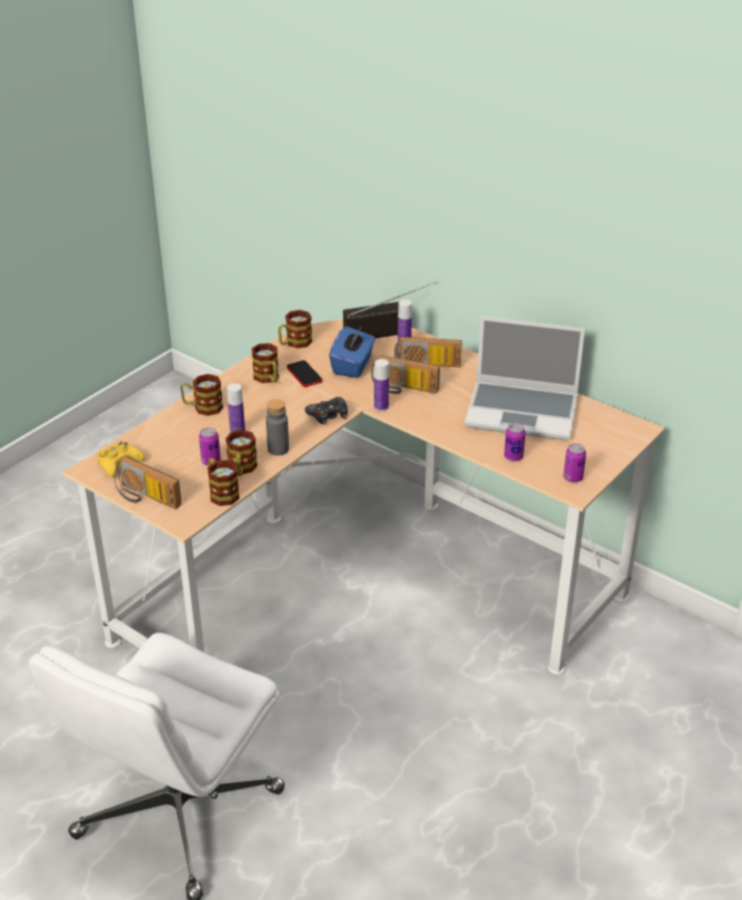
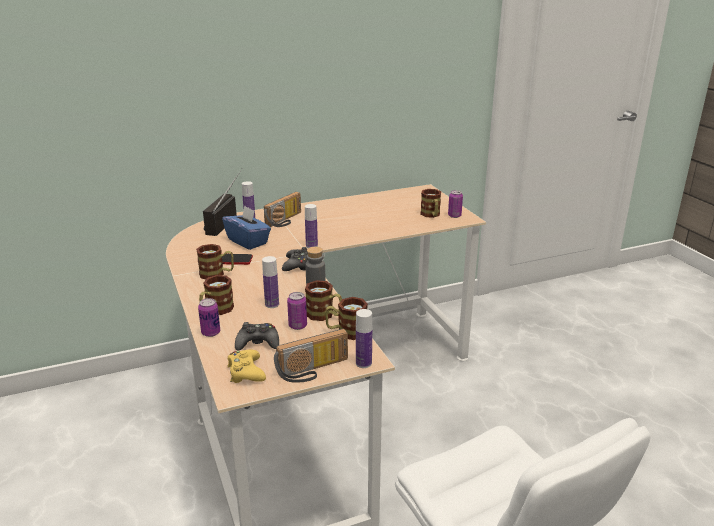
camera: 60 degrees left, 10 degrees down
mug [278,310,312,348] -> mug moved to [420,189,441,218]
radio [371,355,440,394] -> none
laptop [464,316,585,441] -> none
can [504,423,526,461] -> can moved to [198,298,220,337]
none -> black game controller [235,322,279,351]
none -> bottle [356,309,372,368]

